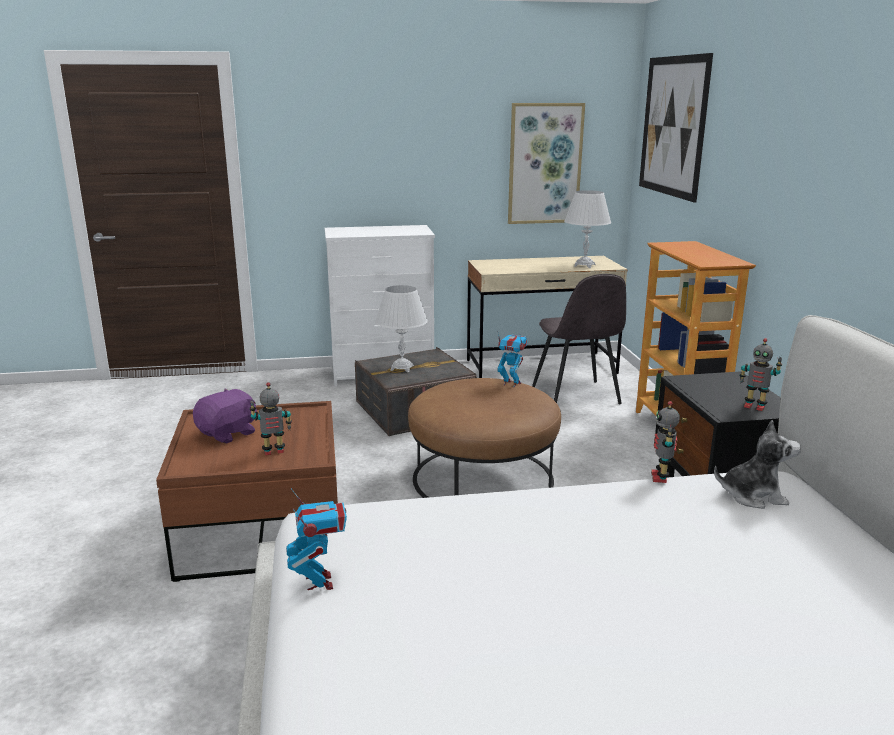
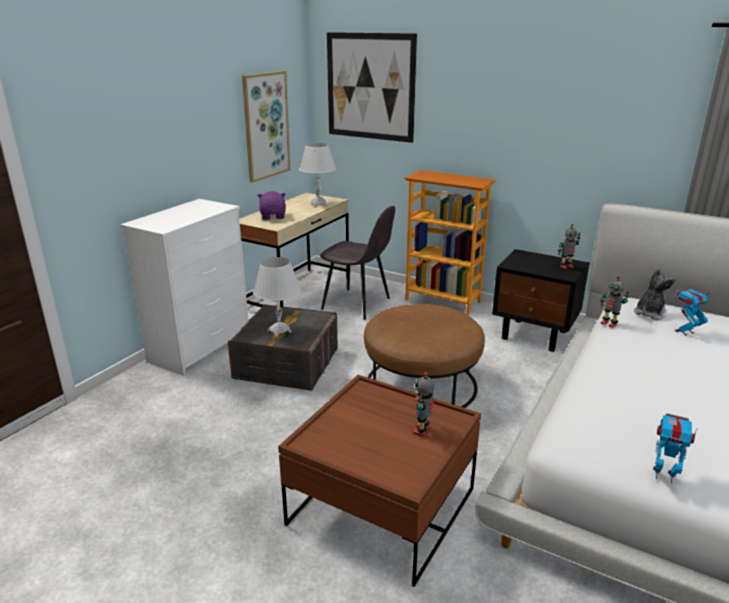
camera: 50 degrees left, 5 degrees up
purple plush toy [193,389,257,444] -> purple plush toy moved to [257,191,286,220]
toy robot [497,331,528,387] -> toy robot moved to [675,288,714,336]

